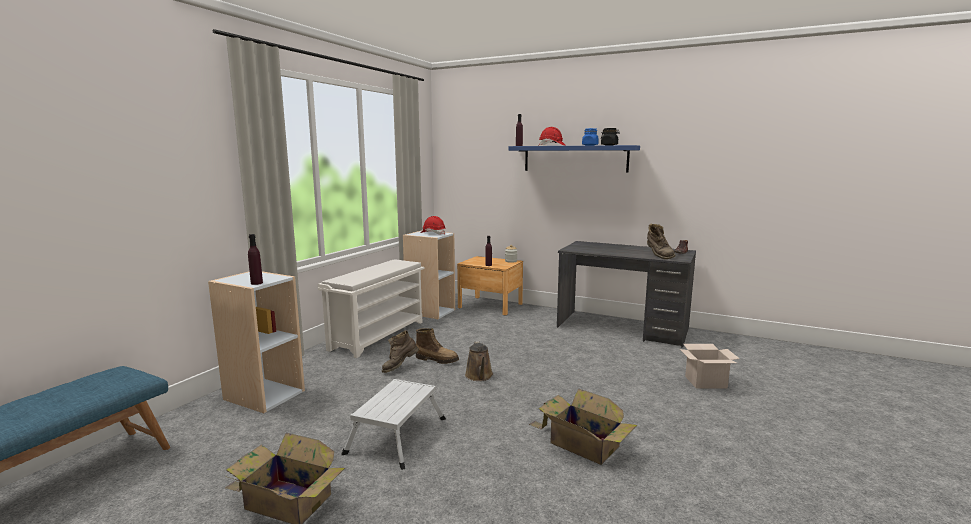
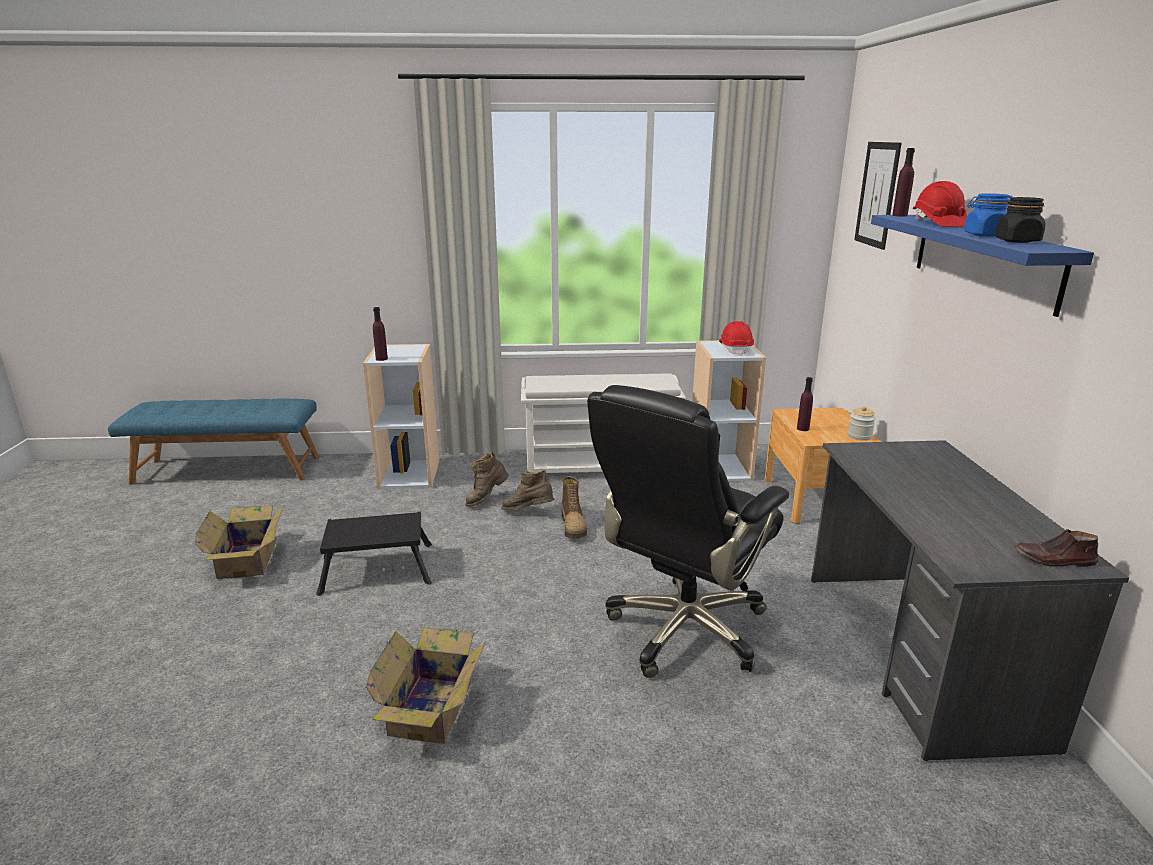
camera: 60 degrees right, 10 degrees up
white step ladder [341,379,446,470] -> black step ladder [316,512,432,596]
brown watering can [465,341,493,381] -> none
brown boot [647,223,676,259] -> brown boot moved to [465,452,509,507]
cardboard box [680,344,740,389] -> none
none -> black office chair [587,385,789,678]
none -> picture [854,142,902,250]

